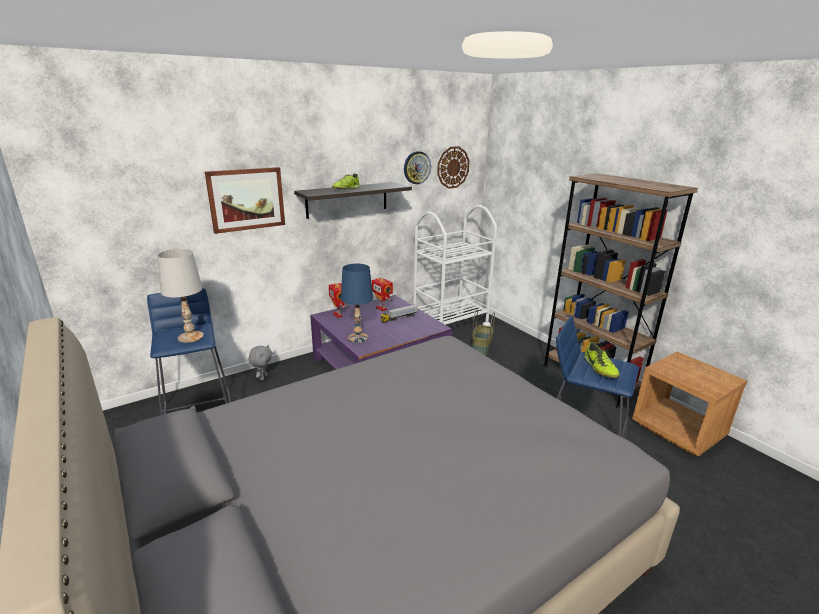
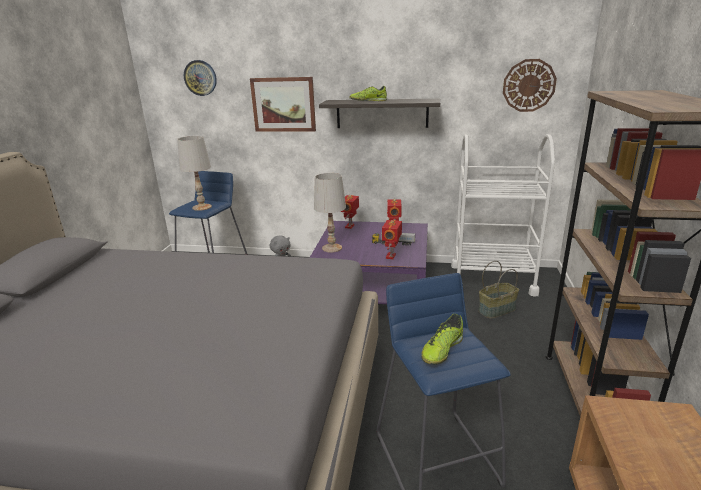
camera: 45 degrees right, 0 degrees up
blue table lamp [341,263,373,343] -> white table lamp [314,173,346,252]
wall clock [404,151,431,184] -> wall clock moved to [184,60,217,96]
none -> toy robot [382,220,402,259]

